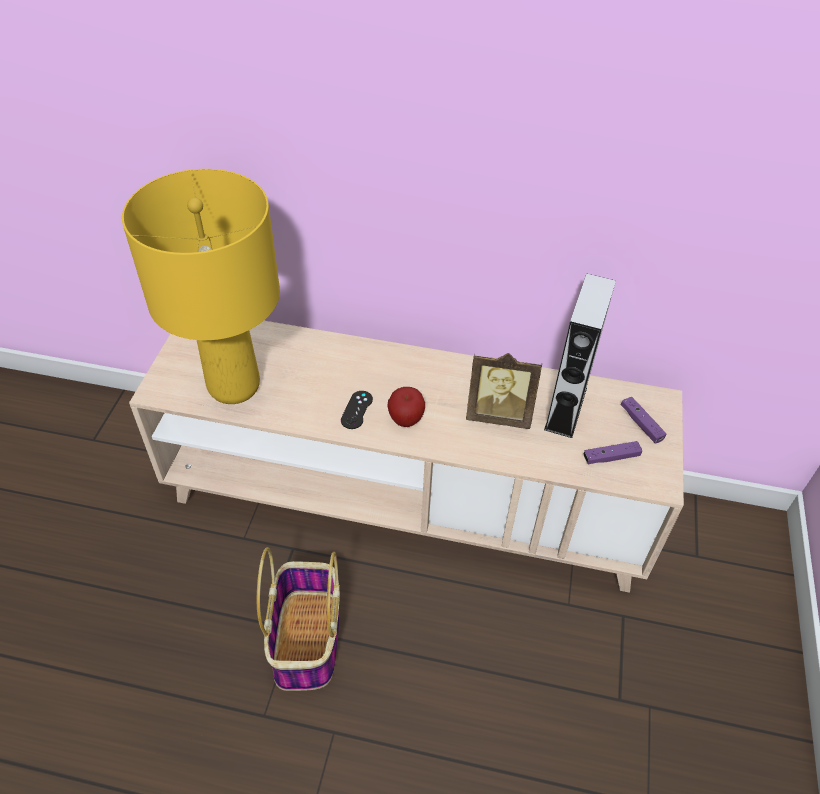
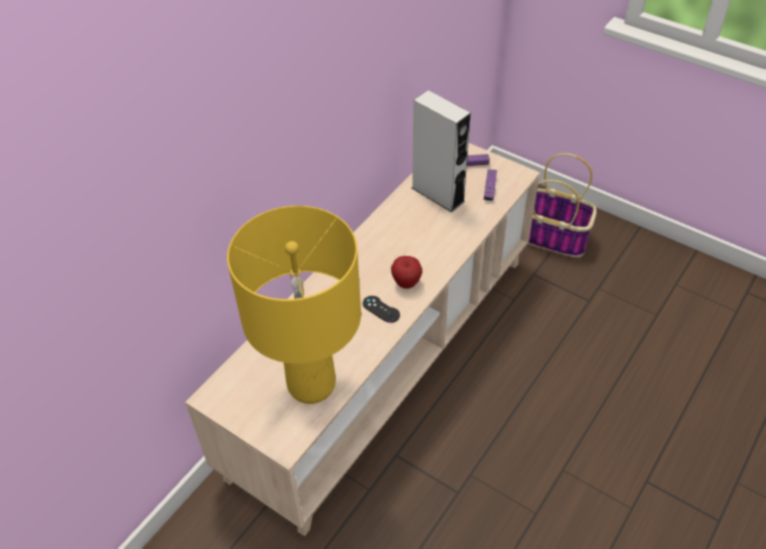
camera: 65 degrees left, 0 degrees up
basket [257,547,340,691] -> basket moved to [528,153,597,257]
picture frame [466,353,542,429] -> none

